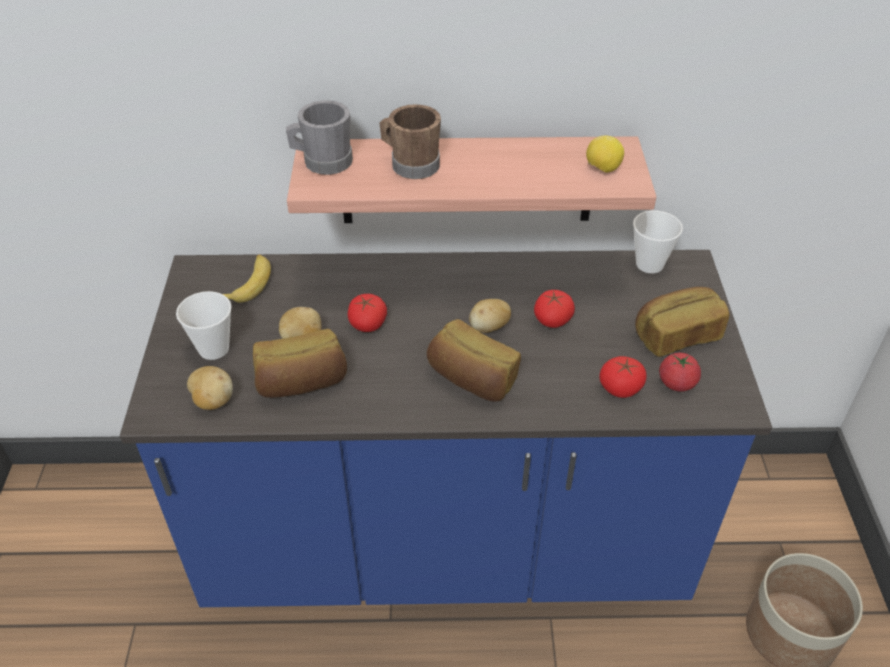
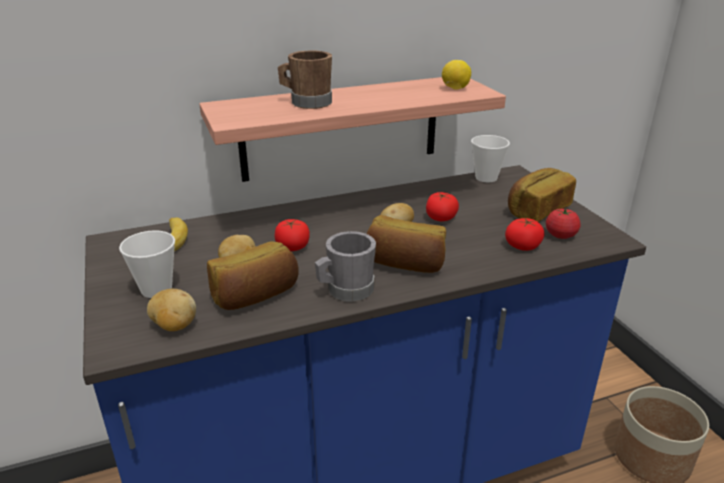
camera: 20 degrees left, 15 degrees down
grey mug [286,100,353,175] -> grey mug moved to [315,231,376,302]

